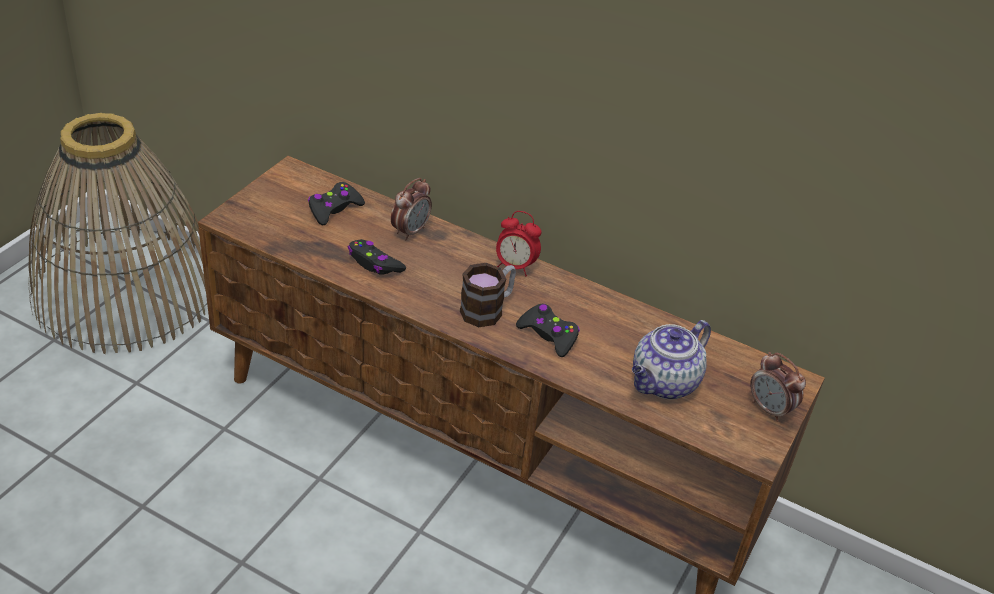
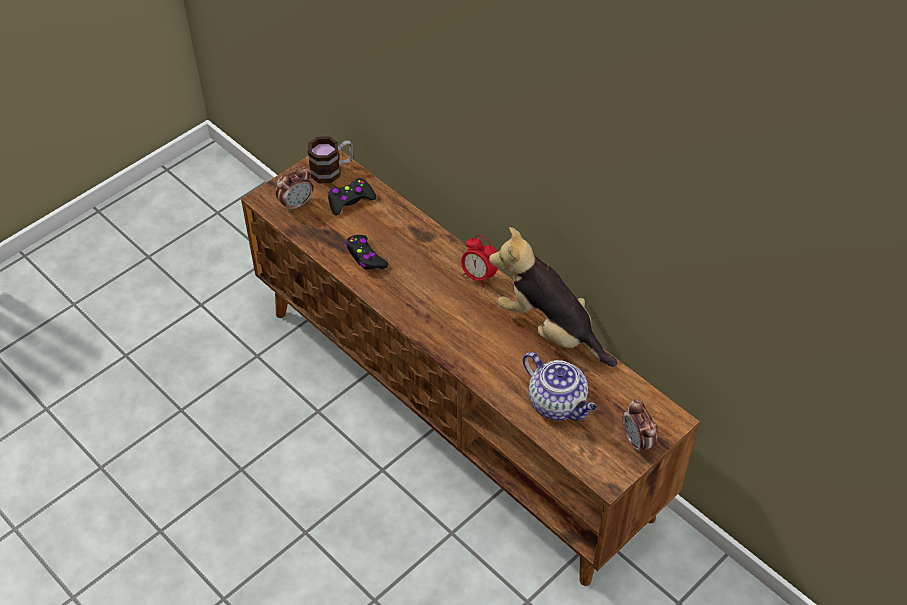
camera: 20 degrees right, 10 degrees up
basket [28,113,207,354] -> none
alarm clock [391,178,432,241] -> alarm clock moved to [276,166,313,213]
mug [460,263,516,327] -> mug moved to [308,136,353,183]
black game controller [516,304,580,357] -> none
teapot [632,320,711,399] -> teapot turned 105 degrees counterclockwise [523,352,597,421]
none -> plush toy [489,227,617,367]

